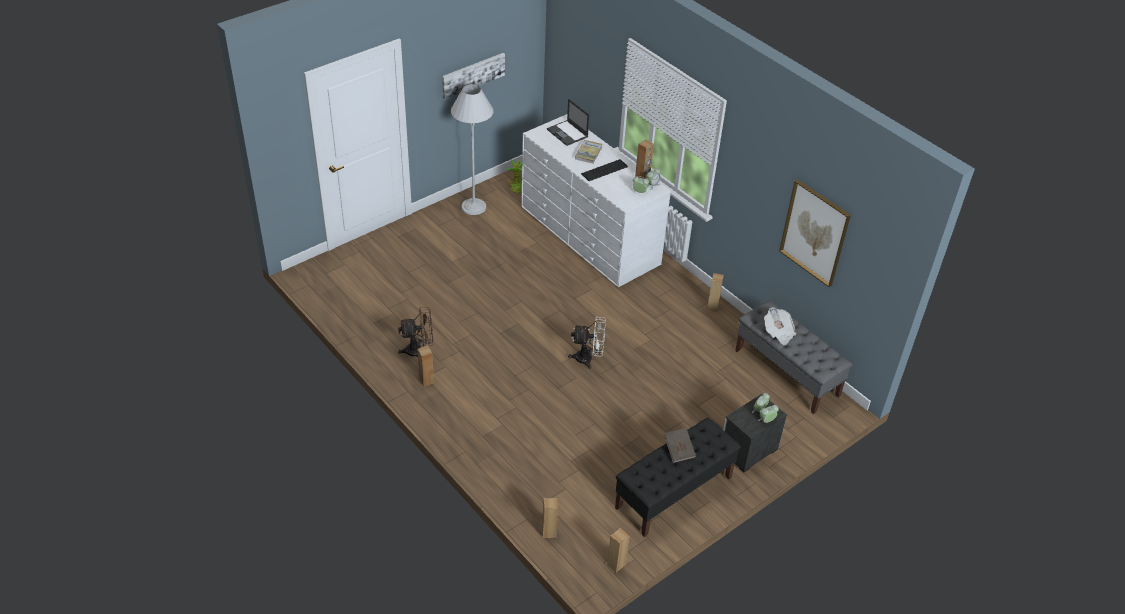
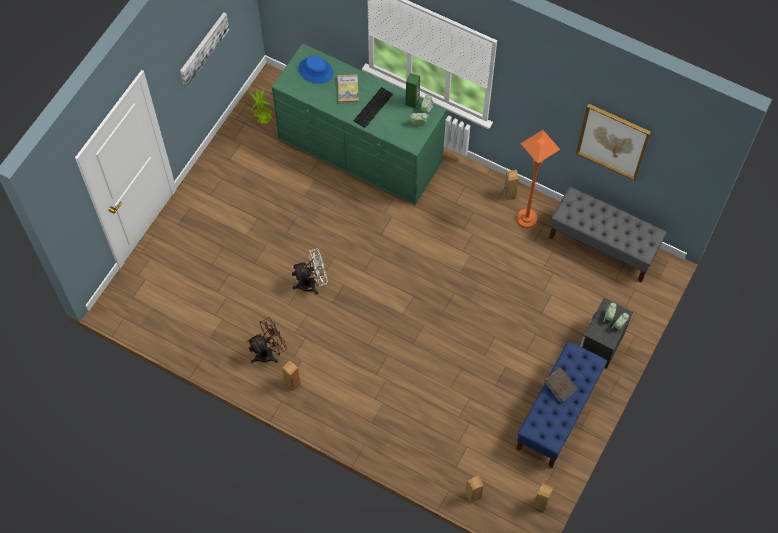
camera: 20 degrees left, 20 degrees up
white floor lamp [451,84,493,215] -> none
white dresser [521,114,671,287] -> green dresser [272,43,446,205]
laptop [547,99,589,146] -> blue hat [299,56,333,84]
white fan [568,317,606,369] -> white fan moved to [292,248,328,294]
black bench [615,417,741,537] -> blue bench [516,341,607,467]
brown speaker [635,139,654,179] -> green speaker [406,73,420,108]
newspaper [764,307,796,345] -> none
none -> orange floor lamp [517,130,560,228]

